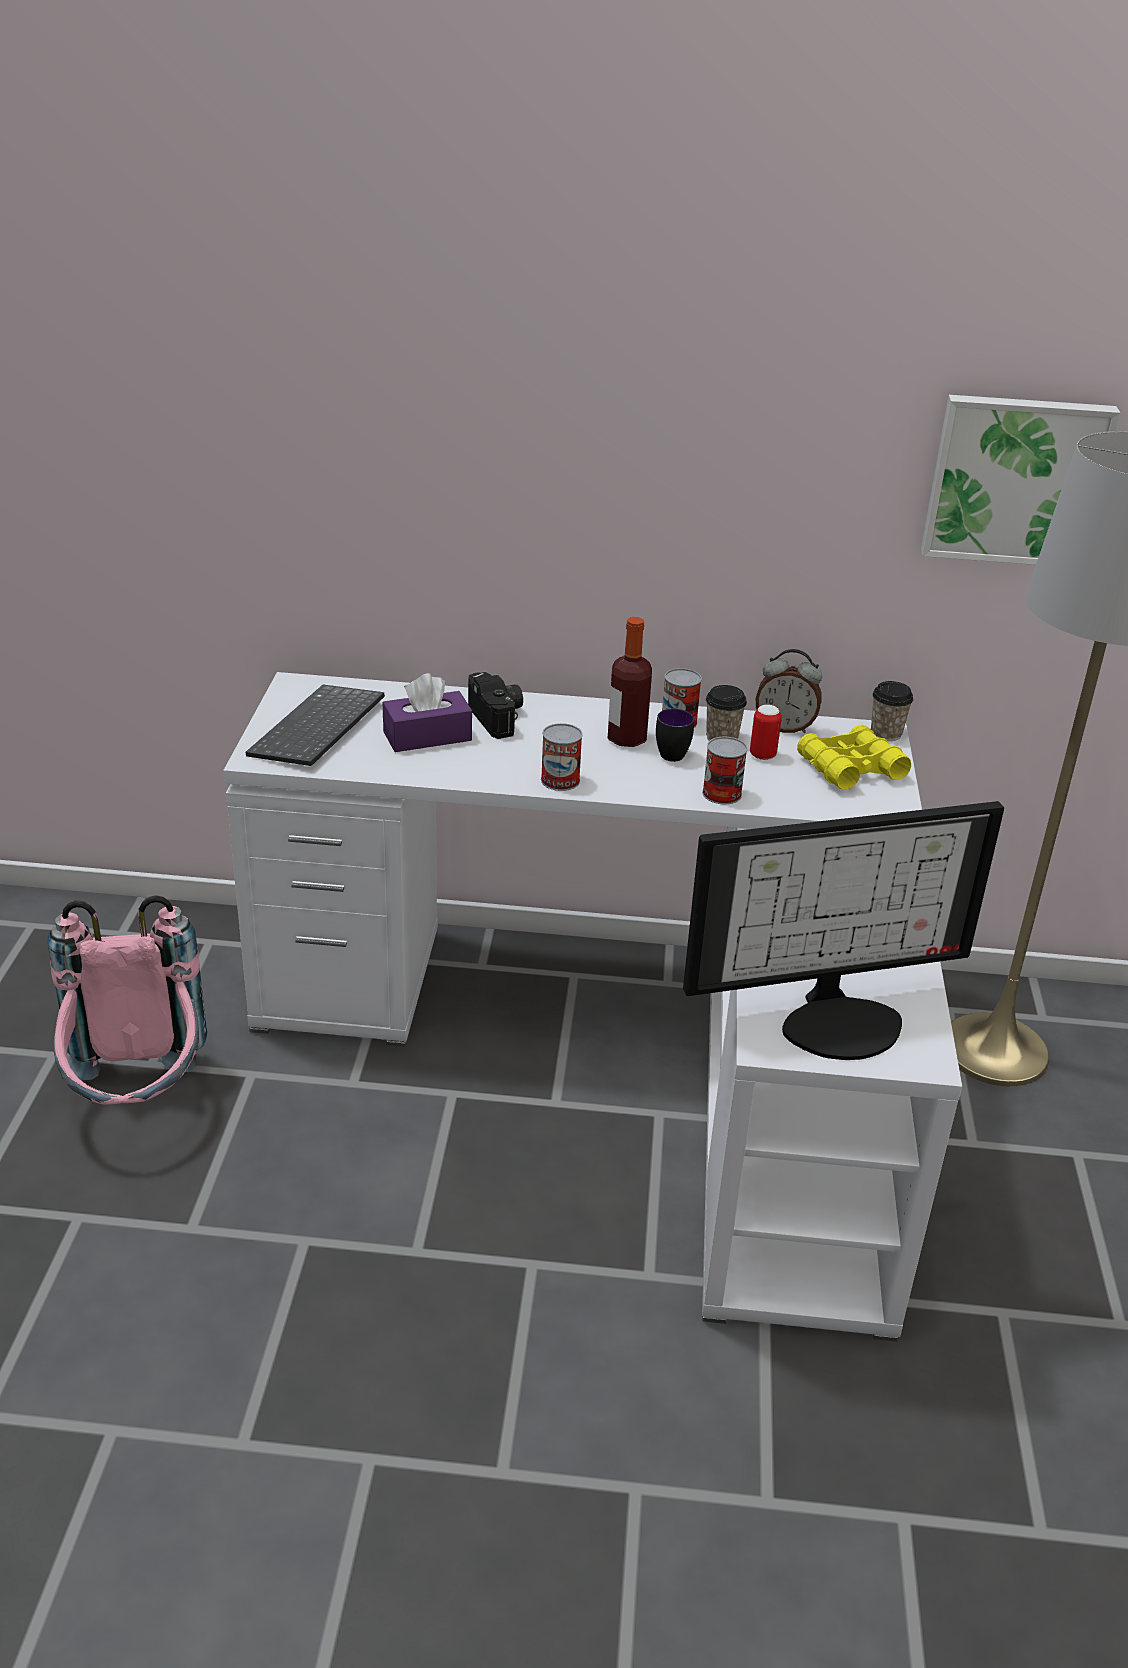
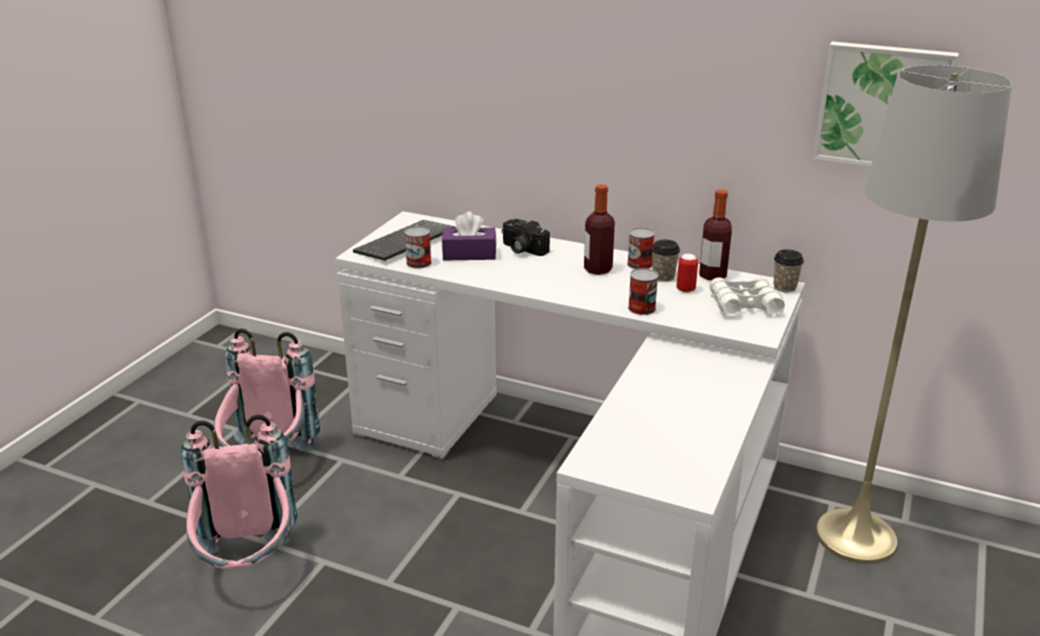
camera: 20 degrees right, 5 degrees down
camera [468,672,523,739] -> camera turned 135 degrees clockwise [502,219,550,256]
can [541,723,582,791] -> can moved to [404,226,432,269]
mug [656,709,694,762] -> none
monitor [683,801,1004,1060] -> none
alarm clock [756,649,822,733] -> bottle [699,189,732,280]
yellow binoculars [797,725,911,790] -> white binoculars [709,277,785,316]
none -> pink backpack [181,414,297,568]

